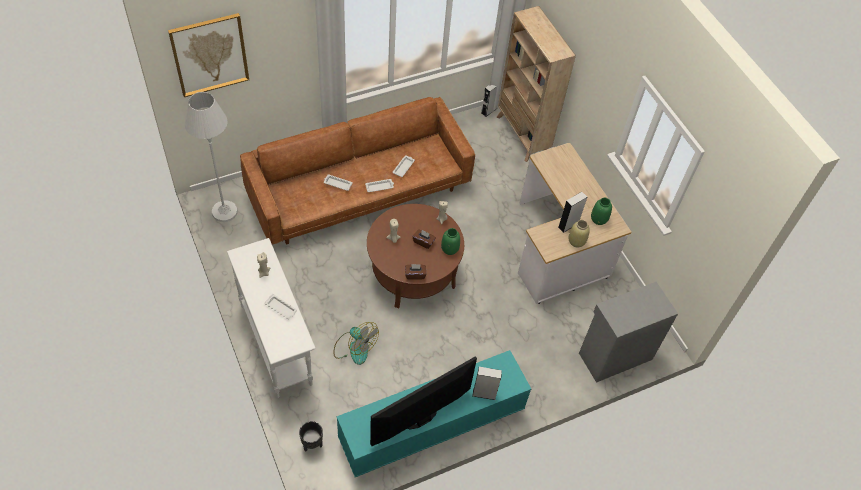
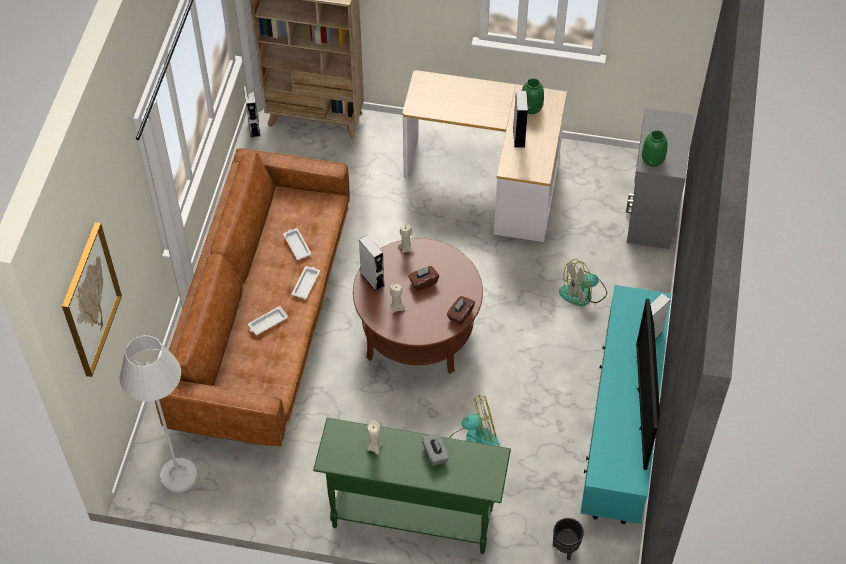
camera: 50 degrees left, 0 degrees up
white console table [227,238,316,398] -> green console table [313,418,511,554]
white tray [264,294,297,319] -> grey tissue box [422,434,449,466]
green vase [441,228,460,255] -> green vase moved to [642,130,667,167]
beige vase [568,220,590,247] -> none
none -> grey speaker [359,235,384,291]
none -> fan [559,259,607,306]

